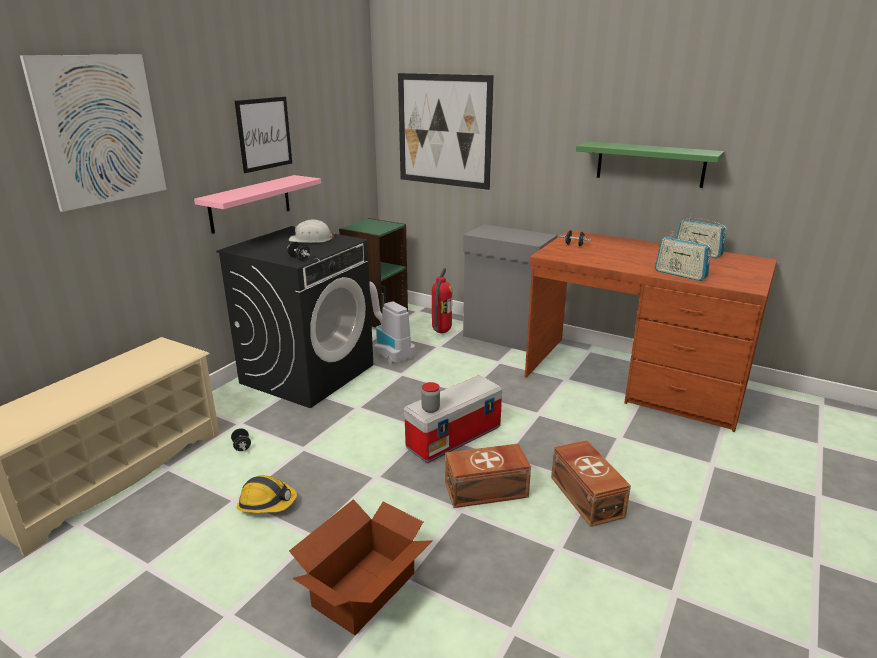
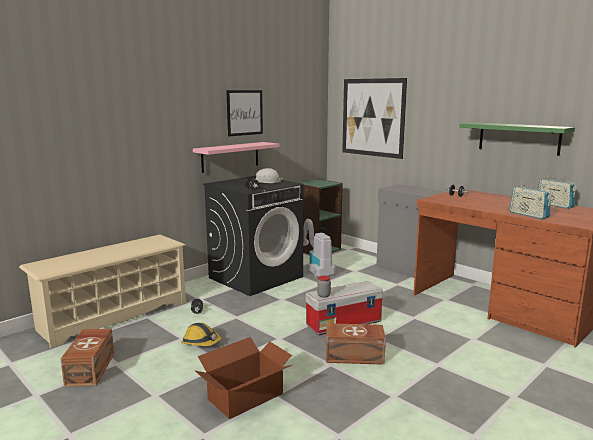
camera: 15 degrees right, 10 degrees down
picture [20,54,167,212] -> none
fire extinguisher [432,268,452,333] -> none
brown storage box [551,440,631,527] -> brown storage box moved to [60,328,114,387]

